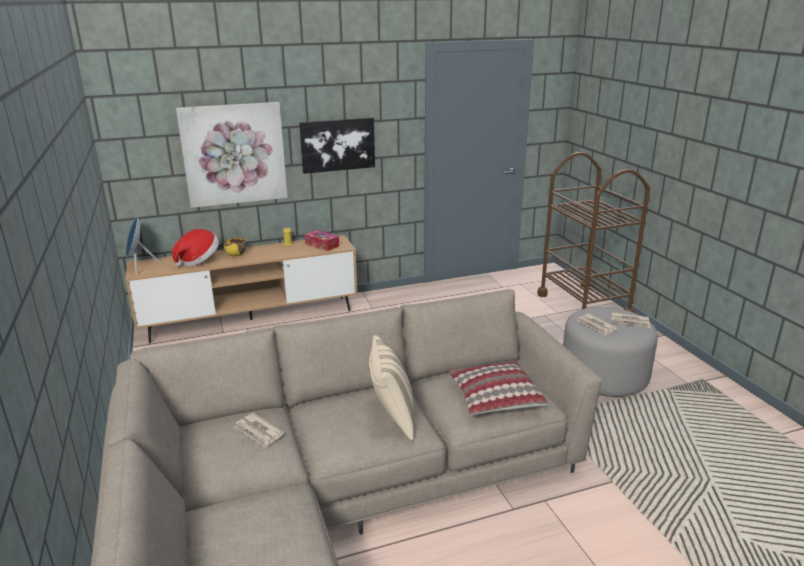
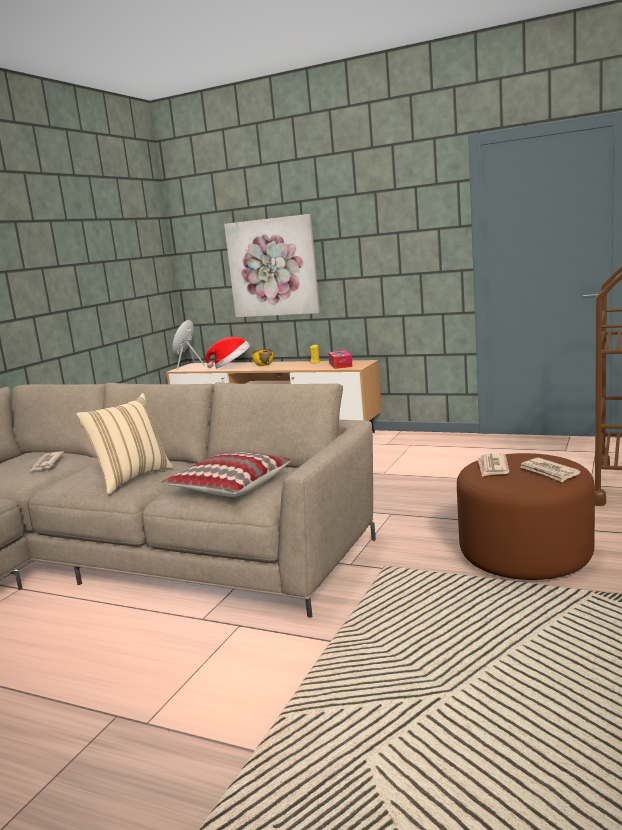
camera: 45 degrees right, 10 degrees down
picture [299,117,375,174] -> none
grey ottoman [563,307,658,397] -> brown ottoman [457,453,595,580]

